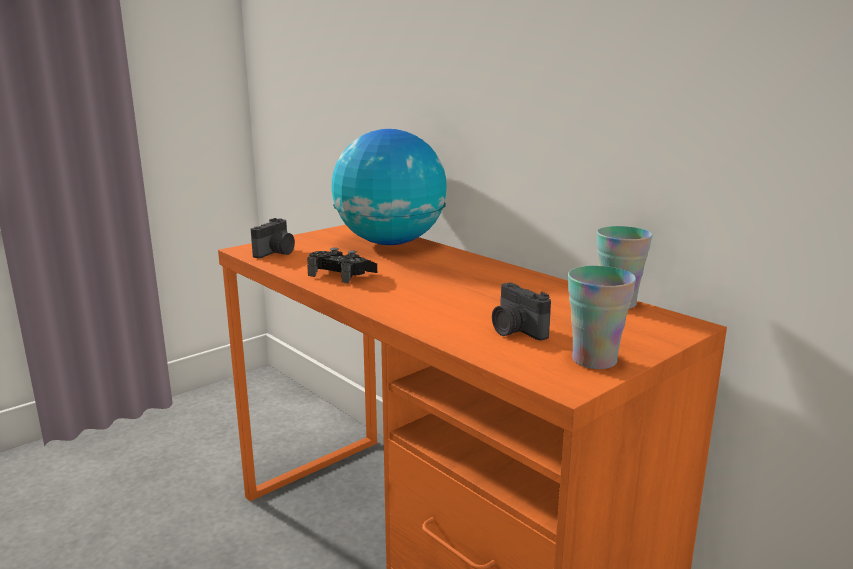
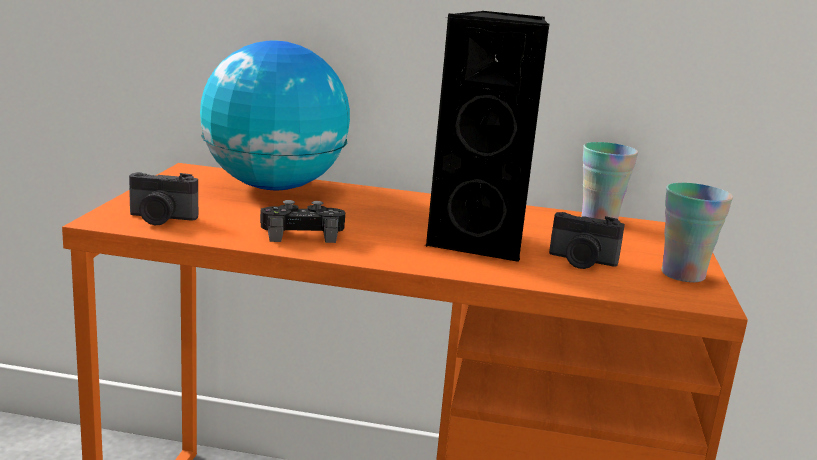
camera: 40 degrees left, 0 degrees up
camera [251,218,295,258] -> camera turned 105 degrees clockwise [129,172,198,225]
none -> black speaker [425,11,550,262]

